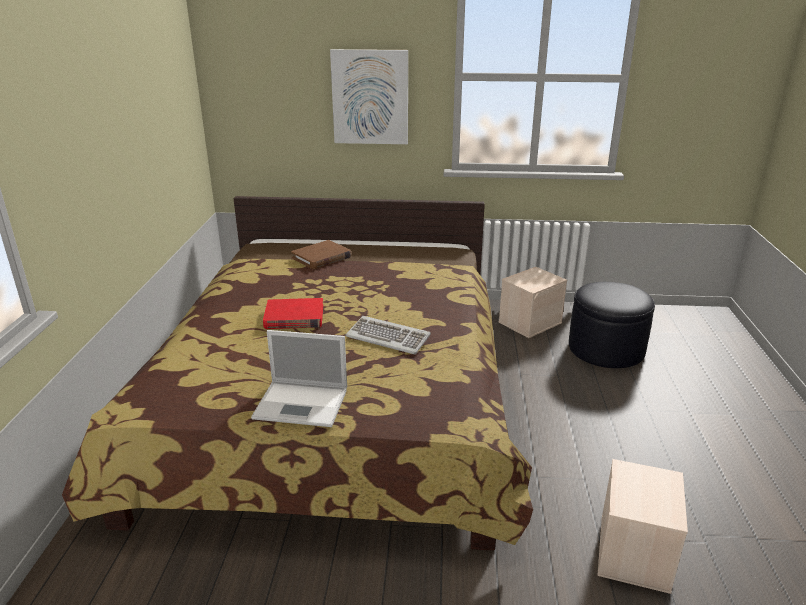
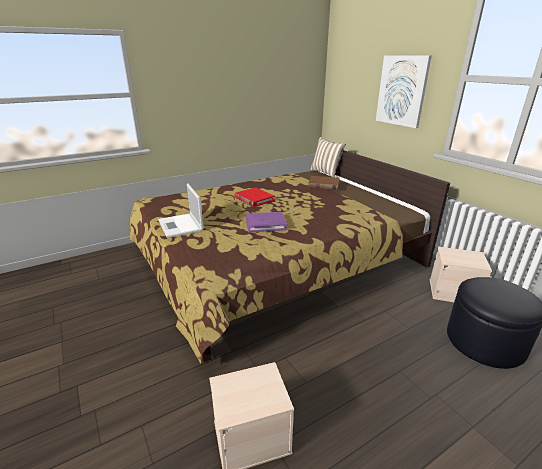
camera: 55 degrees right, 0 degrees up
keyboard [345,316,431,354] -> purple book [246,212,287,233]
none -> pillow [310,137,346,177]

